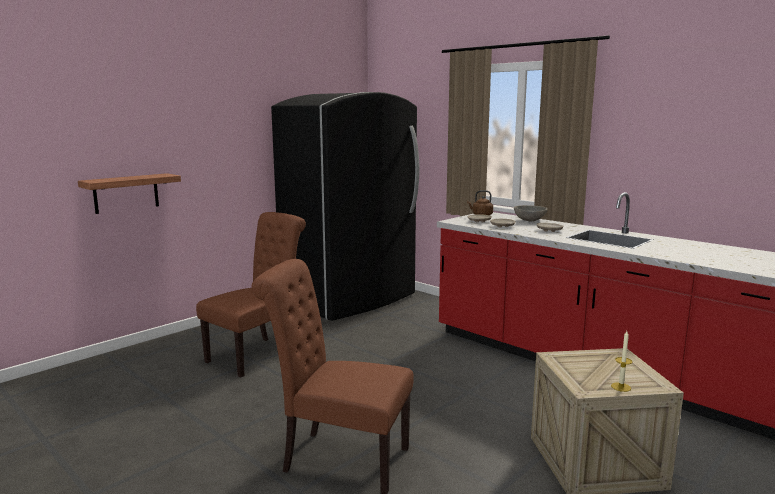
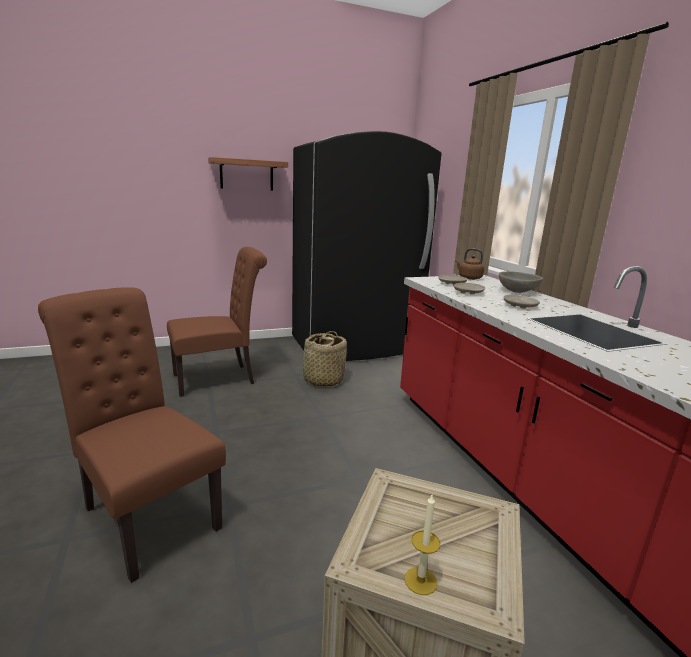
camera: 25 degrees right, 5 degrees up
shelf [78,173,181,214] -> shelf moved to [208,157,288,191]
none -> basket [299,331,347,387]

